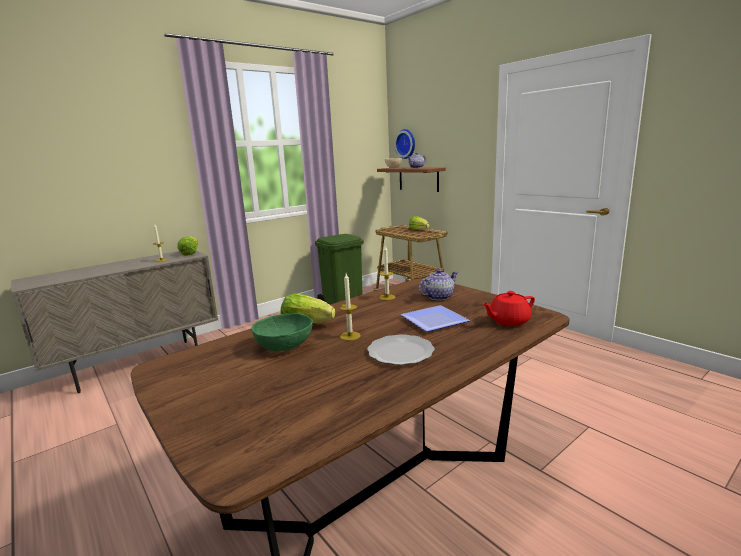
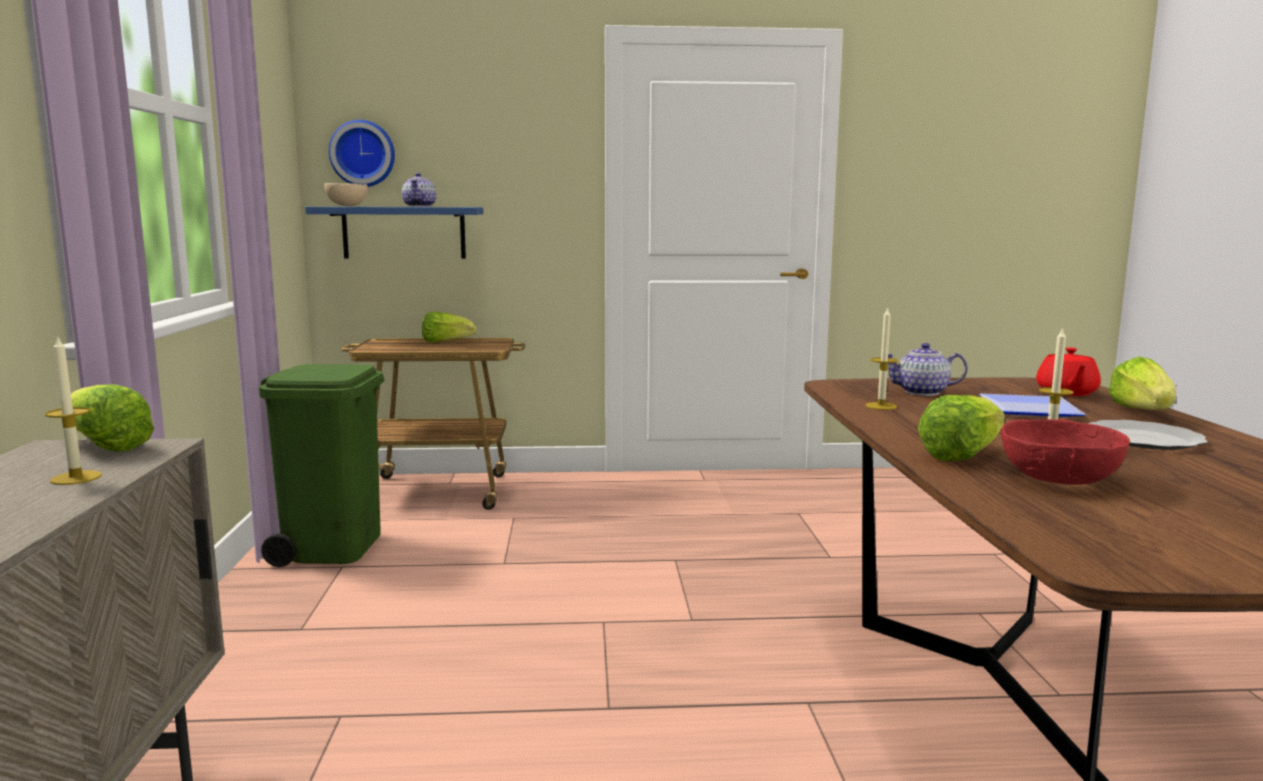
camera: 55 degrees left, 5 degrees down
green bowl [251,313,313,351] -> red bowl [1001,419,1130,485]
brown shelf [377,167,446,192] -> blue shelf [305,207,483,259]
teapot [419,269,458,301] -> teapot turned 90 degrees counterclockwise [888,343,968,396]
none -> lettuce [1108,356,1176,410]

